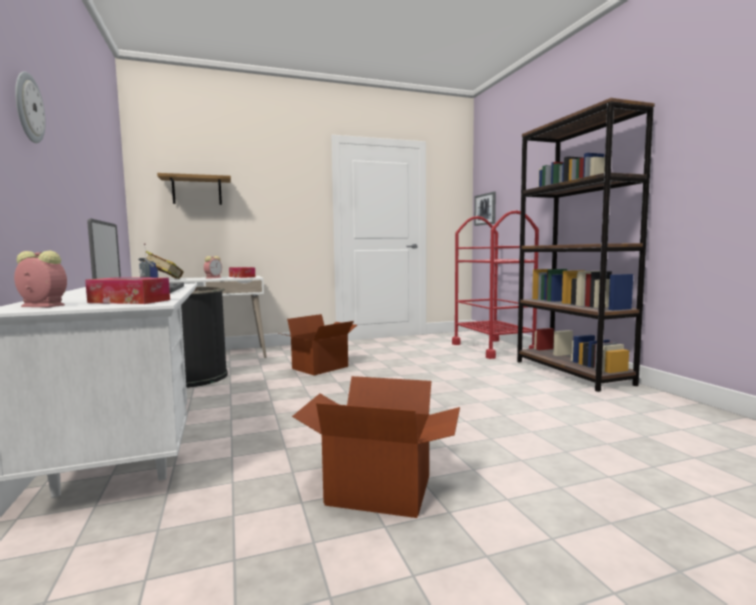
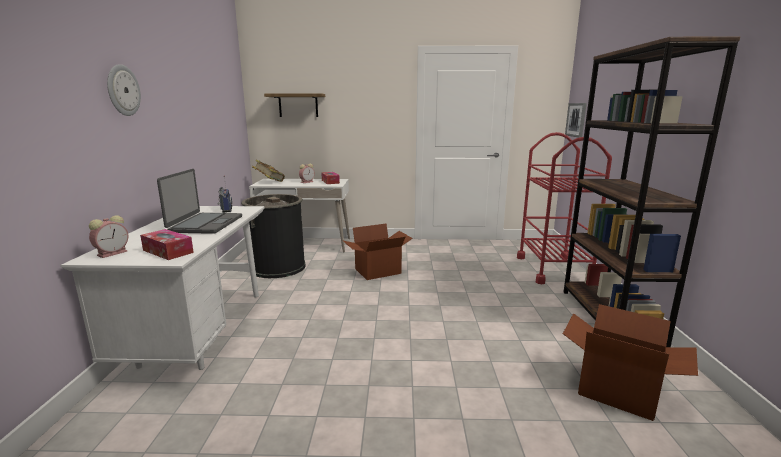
camera: 20 degrees right, 10 degrees up
alarm clock [14,251,67,307] -> alarm clock turned 90 degrees clockwise [89,215,129,258]
cardboard box [292,376,460,518] -> cardboard box moved to [563,304,698,421]

